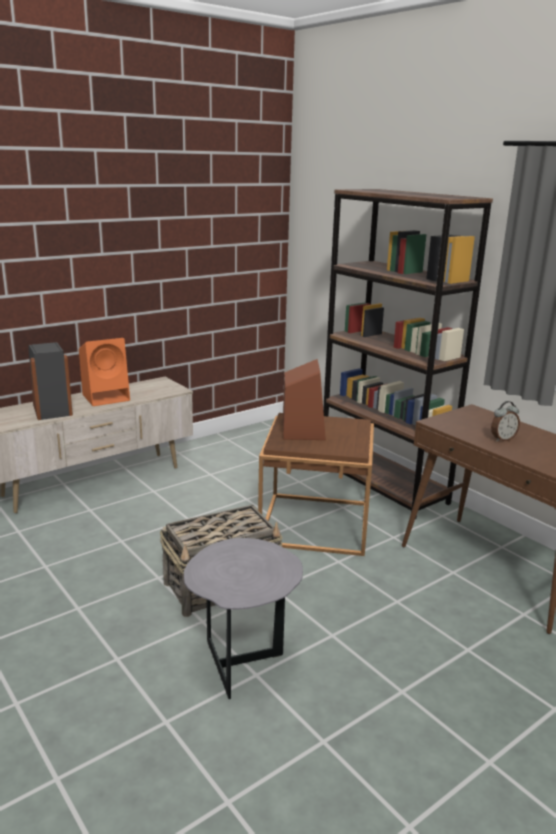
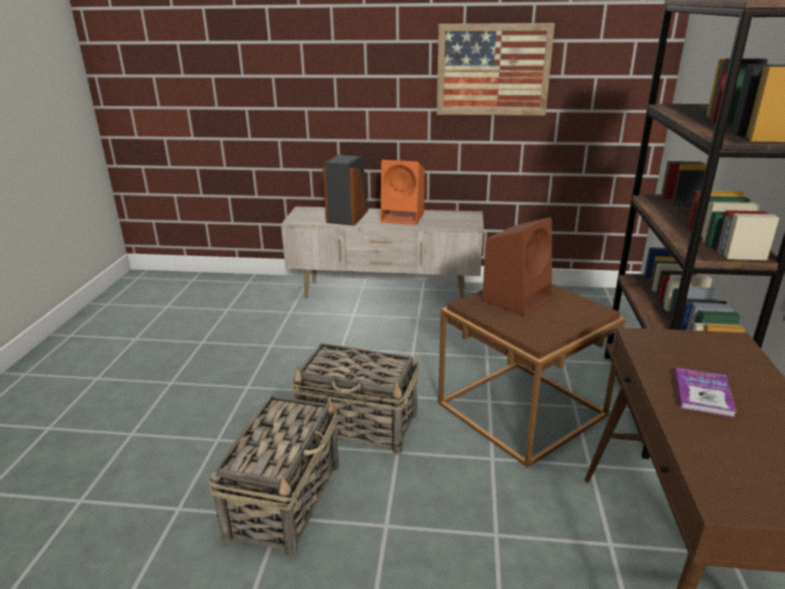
camera: 45 degrees right, 5 degrees up
grey side table [184,538,303,699] -> basket [208,395,339,557]
alarm clock [491,401,520,442] -> book [675,368,737,418]
none -> picture [437,23,555,116]

